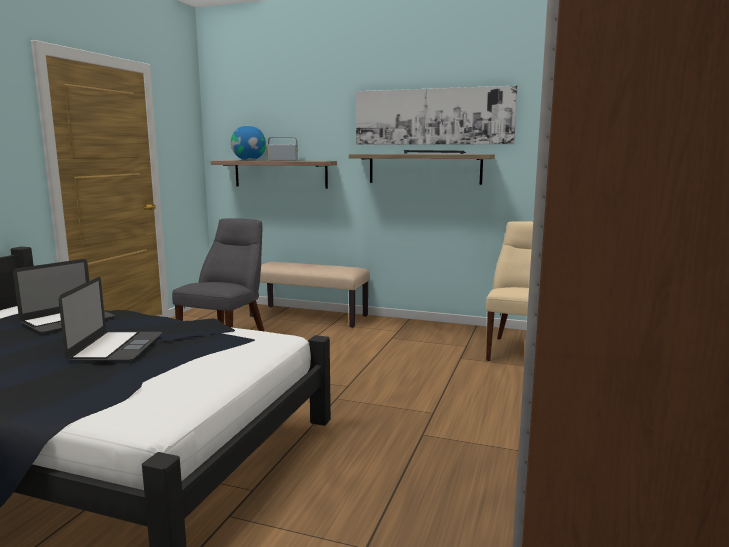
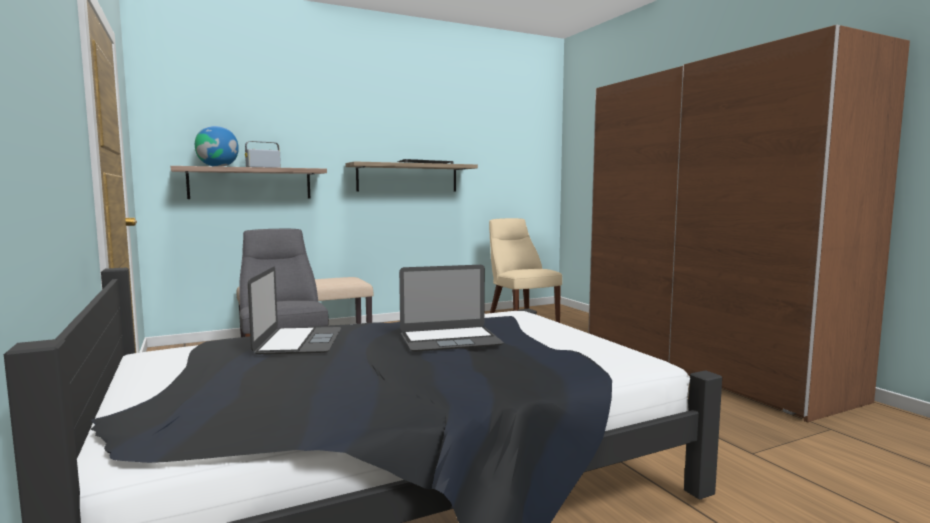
camera: 45 degrees left, 5 degrees down
laptop [58,277,162,361] -> laptop turned 120 degrees clockwise [399,265,504,352]
picture [356,86,518,145] -> none

